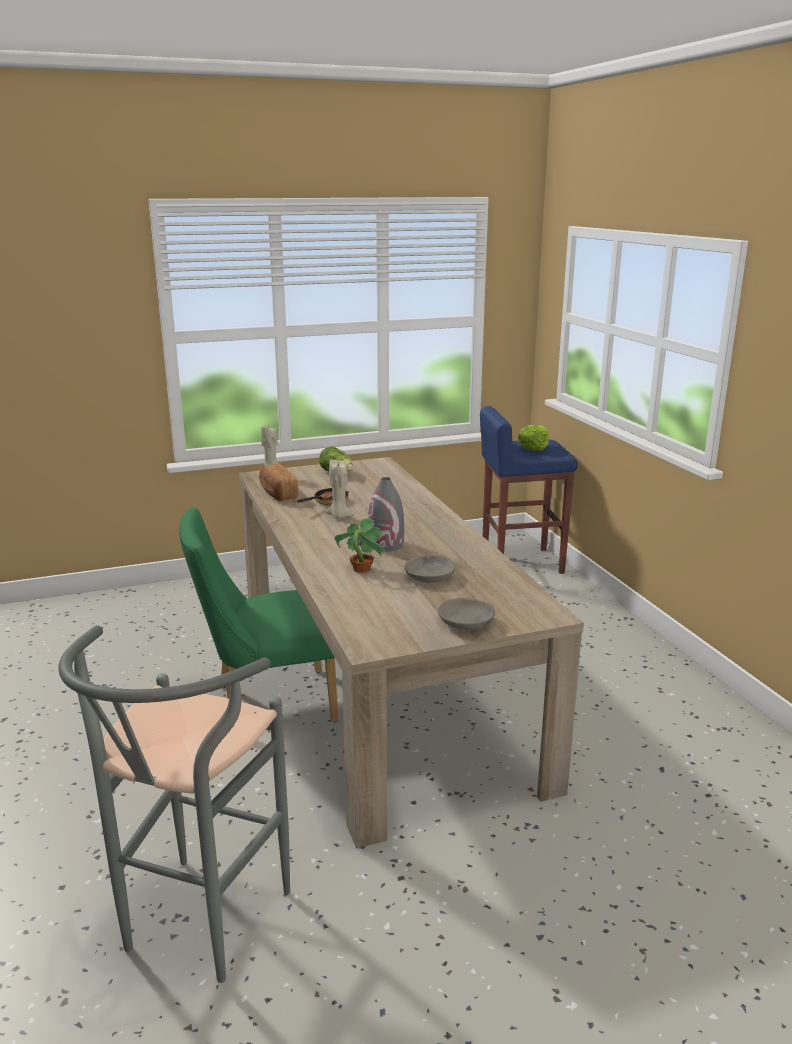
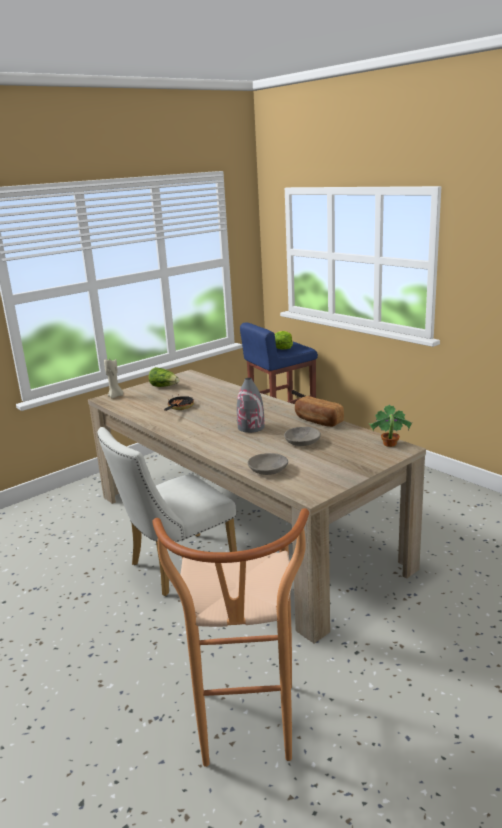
camera: 20 degrees left, 0 degrees up
grey stool [59,626,290,983] -> brown stool [152,508,309,767]
green chair [179,507,339,722] -> white chair [97,427,237,596]
bread [259,463,298,501] -> bread moved to [295,396,344,427]
beige candle [326,460,353,519] -> none
potted plant [334,517,389,573] -> potted plant moved to [369,405,413,447]
grey bowl [438,598,495,630] -> grey bowl moved to [248,453,288,475]

